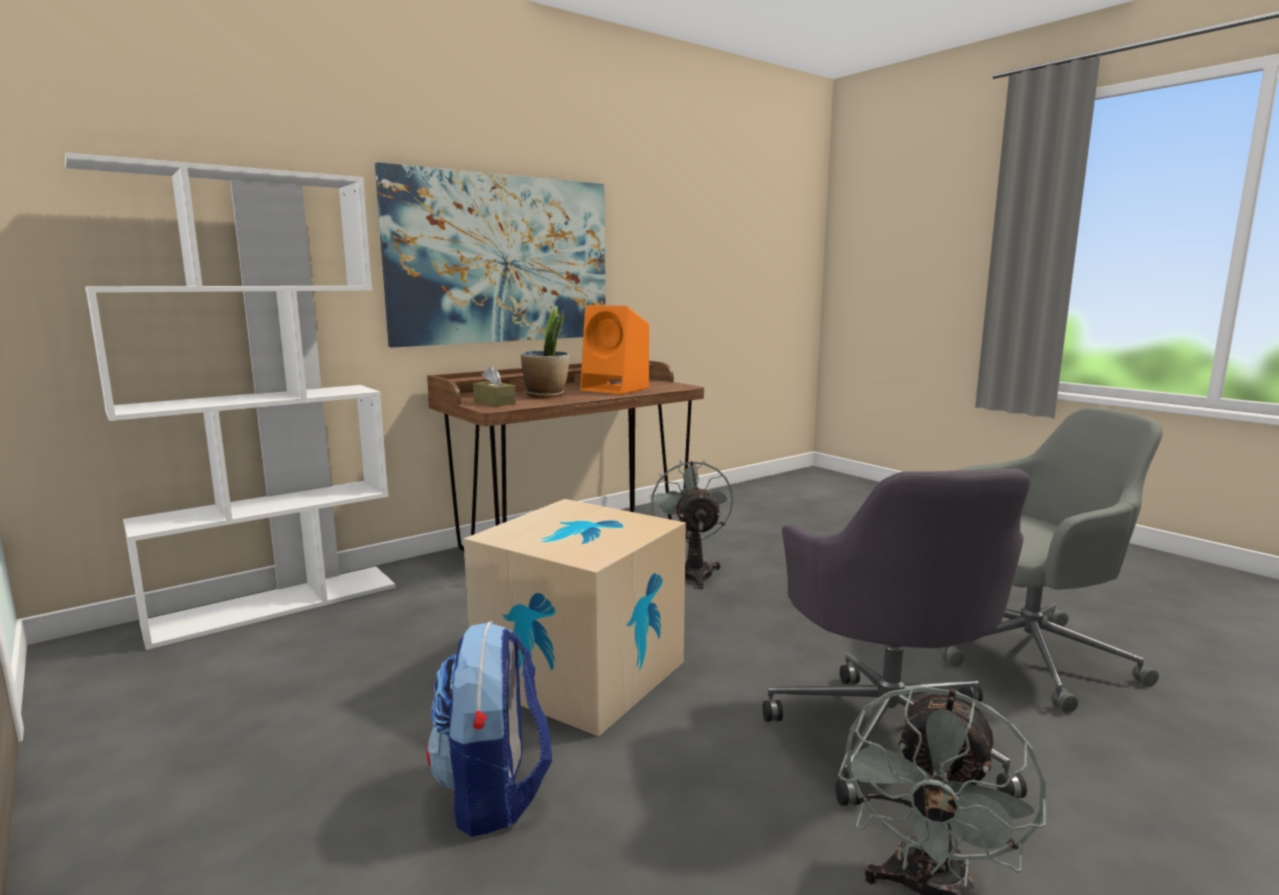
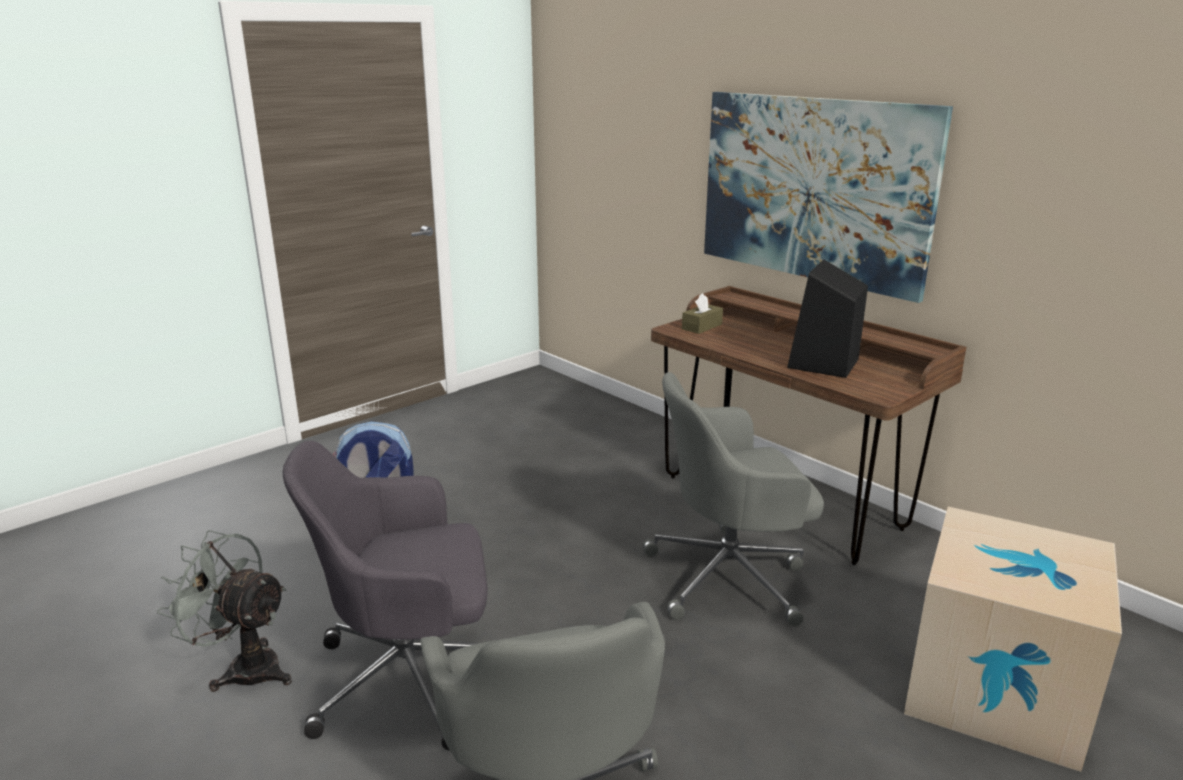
camera: 85 degrees right, 10 degrees up
white bookcase [65,152,396,650] -> none
cardboard box [464,499,686,737] -> cardboard box moved to [904,507,1122,772]
potted plant [521,306,569,398] -> none
orange speaker [580,305,649,395] -> black speaker [787,260,868,378]
grey fan [650,460,733,589] -> grey office chair [643,372,824,627]

